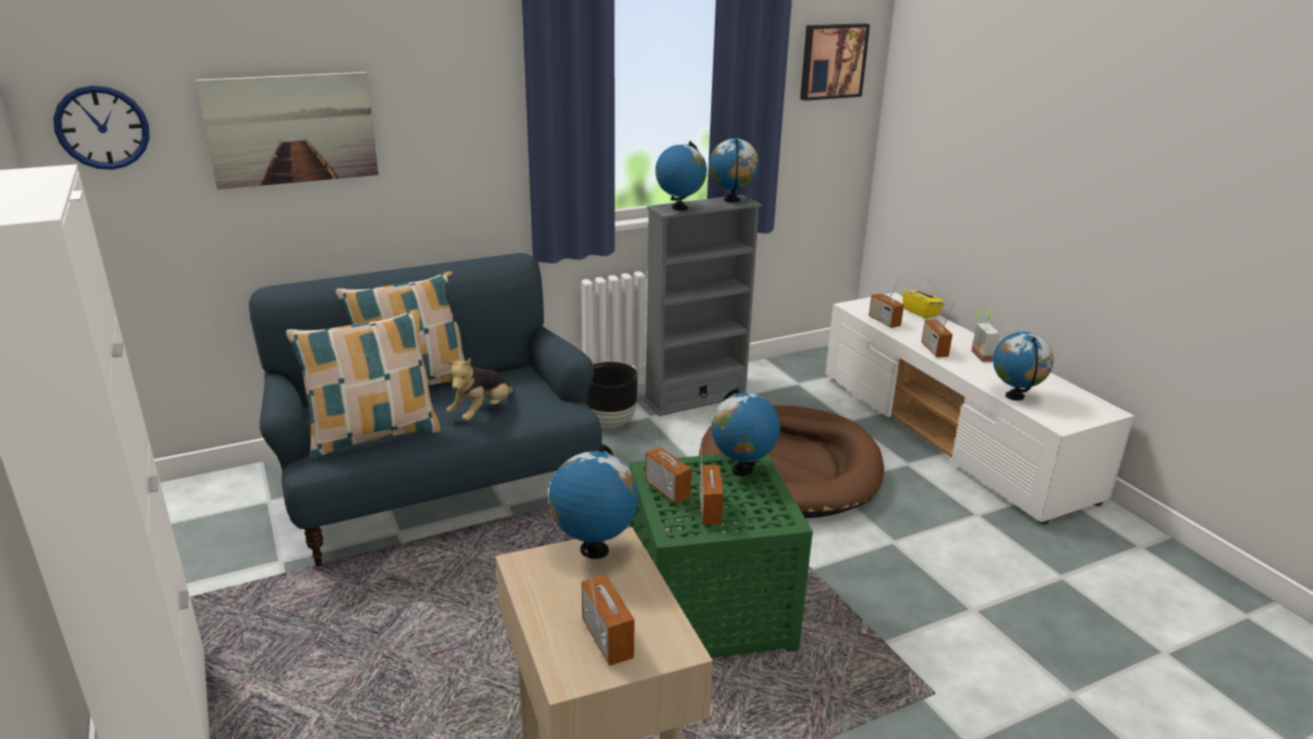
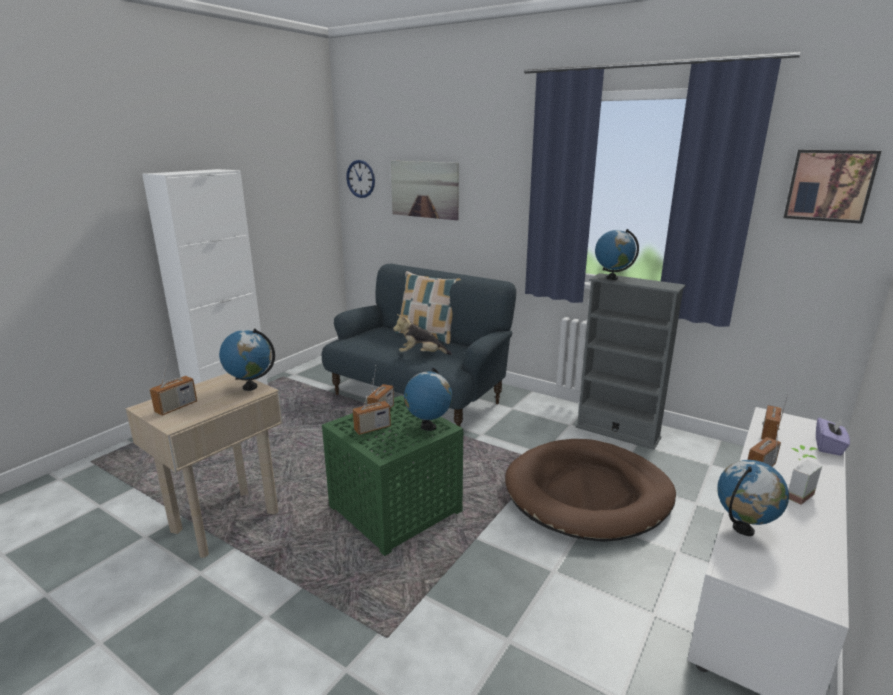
camera: 60 degrees right, 5 degrees down
pillow [286,309,440,460] -> none
black planter [586,362,638,428] -> none
globe [709,138,759,202] -> none
yellow tissue box [902,282,945,319] -> purple tissue box [816,417,850,456]

